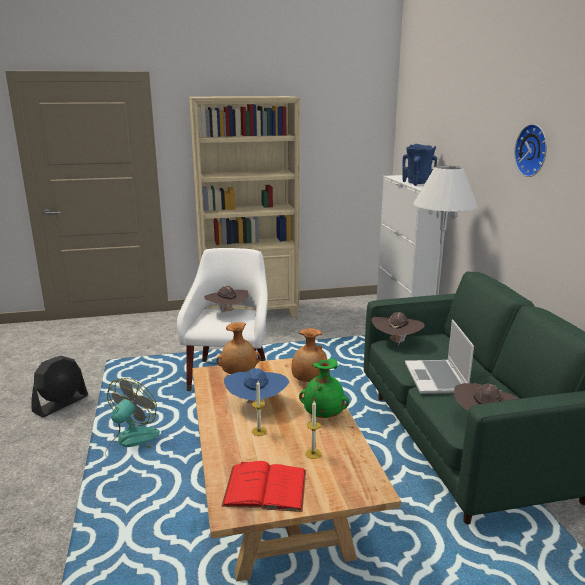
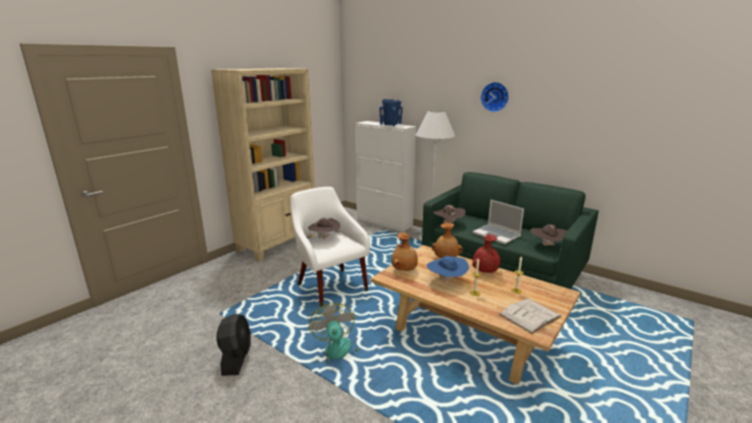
camera: 40 degrees left, 0 degrees up
red book [221,461,306,512] -> white book [499,299,562,334]
green vase [299,358,349,418] -> red vase [472,234,500,273]

